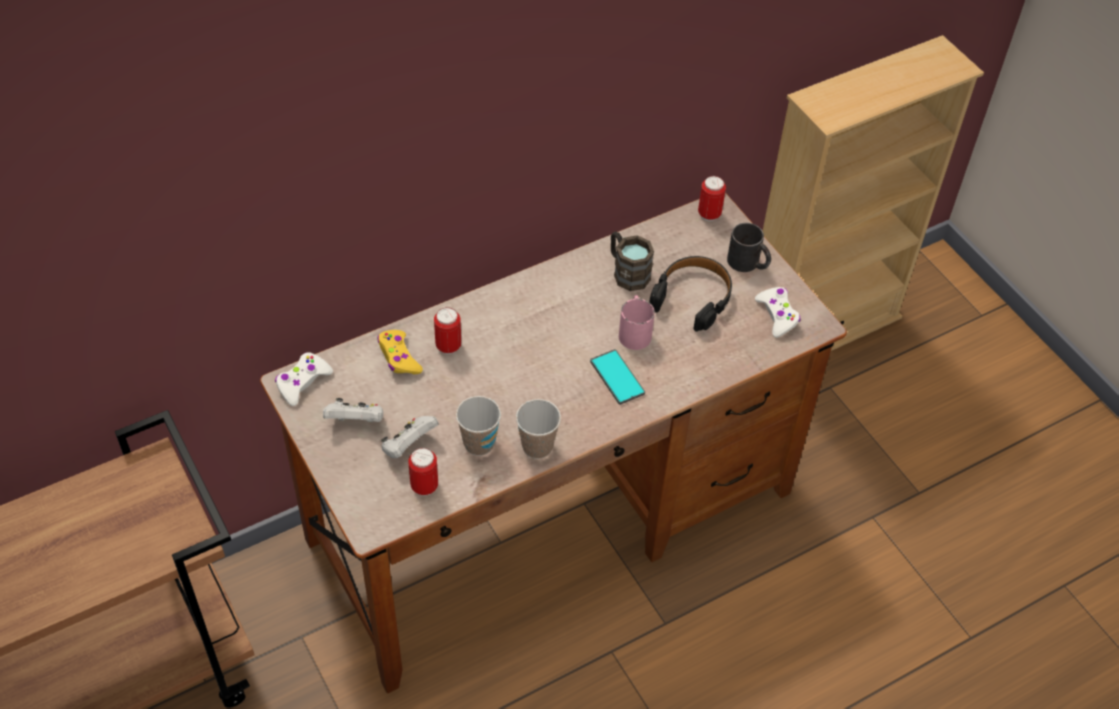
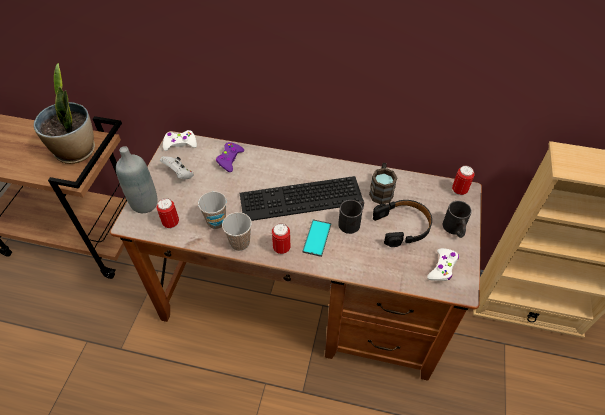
camera: 45 degrees right, 0 degrees up
yellow game controller [377,330,423,374] -> purple game controller [216,142,244,172]
white game controller [381,416,439,458] -> none
can [434,307,461,354] -> can moved to [272,223,290,254]
pink mug [619,295,655,350] -> black mug [338,200,364,234]
none -> potted plant [34,63,95,164]
none -> grey bottle [116,146,158,213]
none -> keyboard [240,176,364,221]

